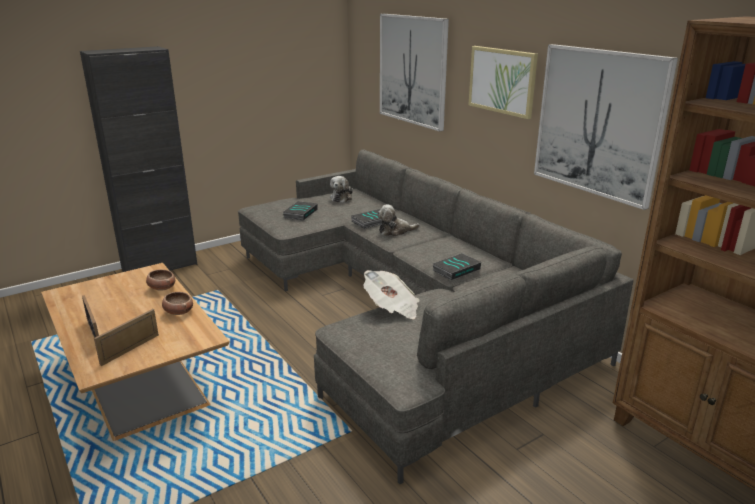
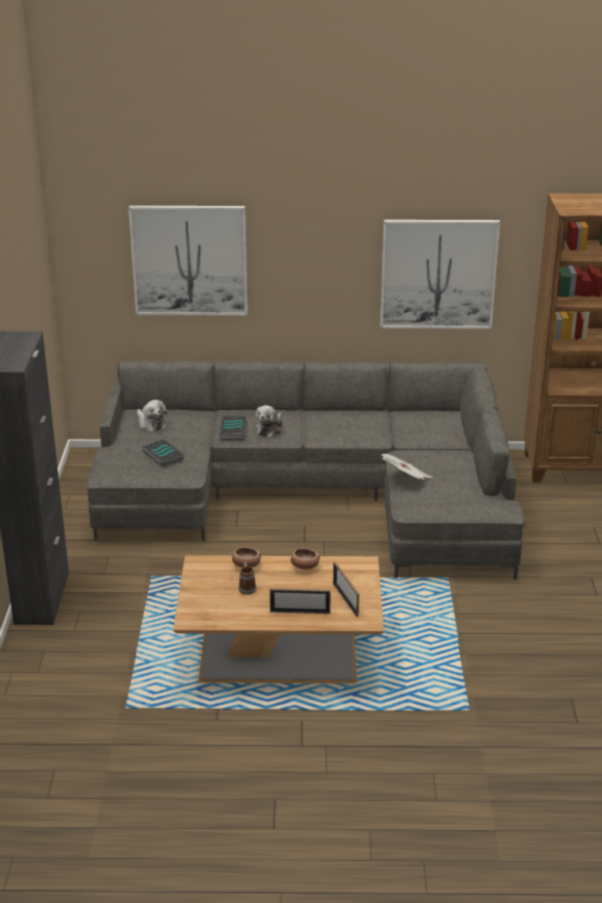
camera: 55 degrees left, 5 degrees up
book [432,253,481,280] -> none
picture [469,46,538,119] -> none
none -> mug [238,562,256,595]

